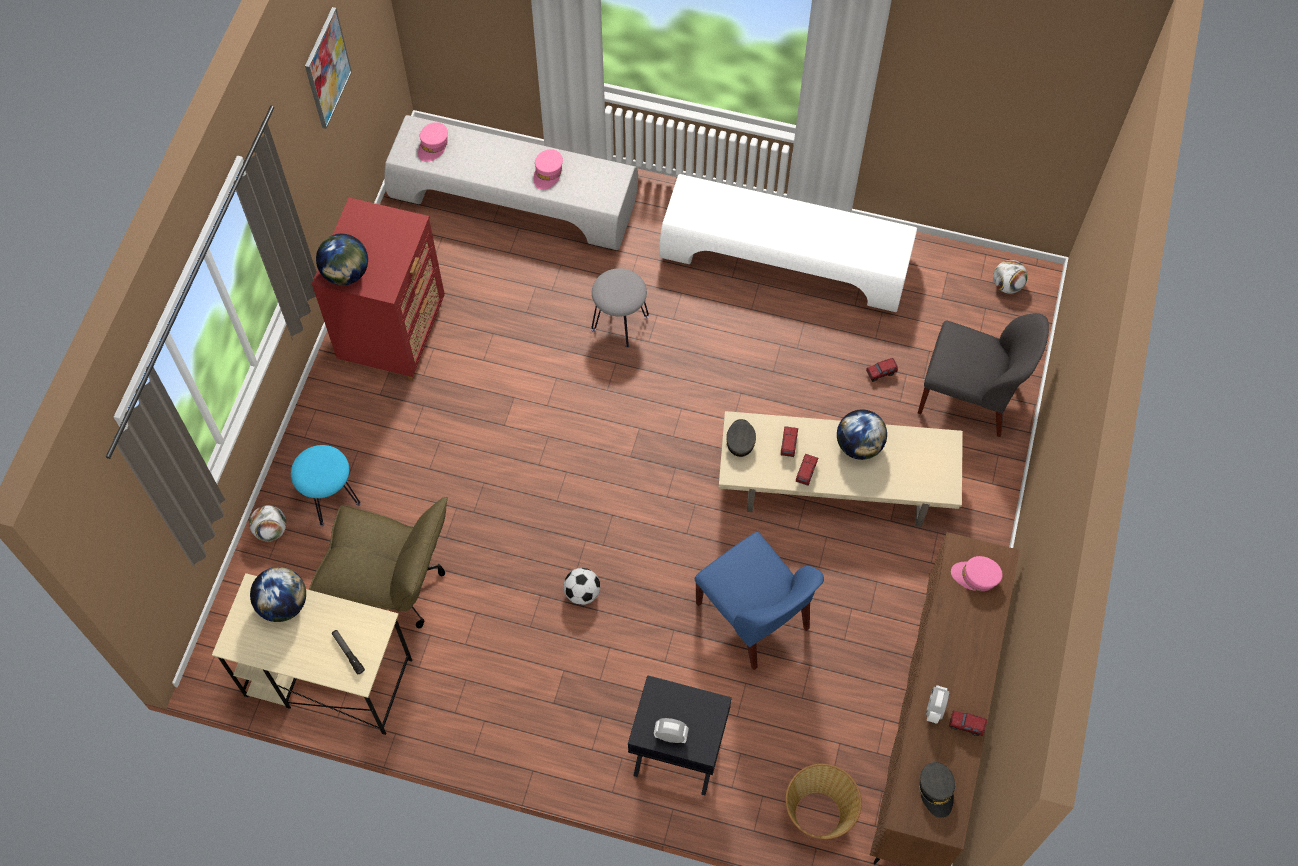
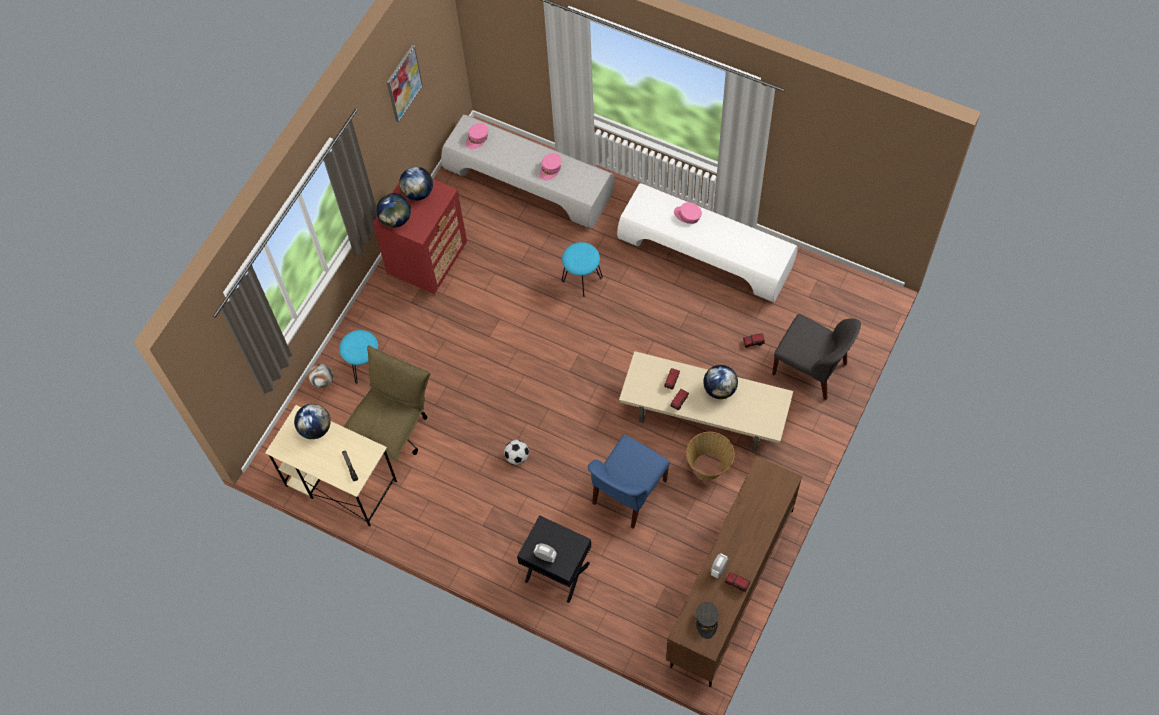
camera: 15 degrees right, 0 degrees up
beige office chair [309,497,448,628] -> beige office chair turned 90 degrees counterclockwise [343,346,430,461]
grey stool [591,268,649,348] -> turquoise stool [562,242,603,297]
blue chair [695,532,824,670] -> blue chair turned 60 degrees clockwise [588,435,670,529]
grey cap [726,419,756,457] -> none
basket [786,764,862,839] -> basket moved to [686,432,735,480]
pink cap [951,556,1003,592] -> pink cap moved to [674,202,702,224]
football [993,260,1028,293] -> none
none -> globe [399,167,433,201]

